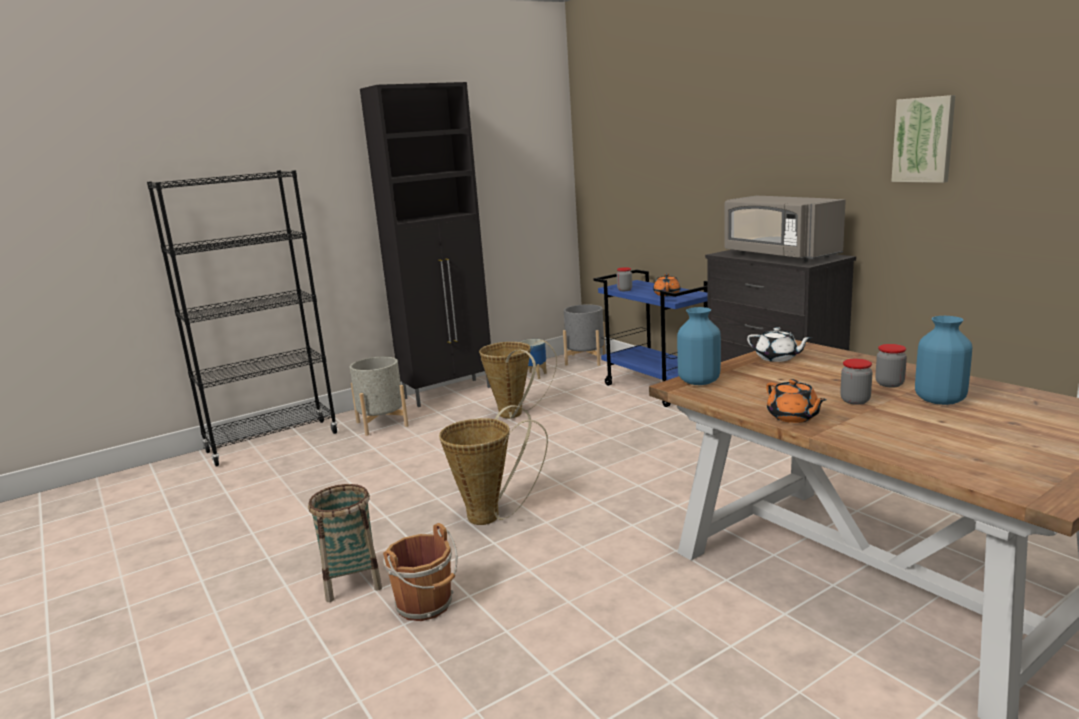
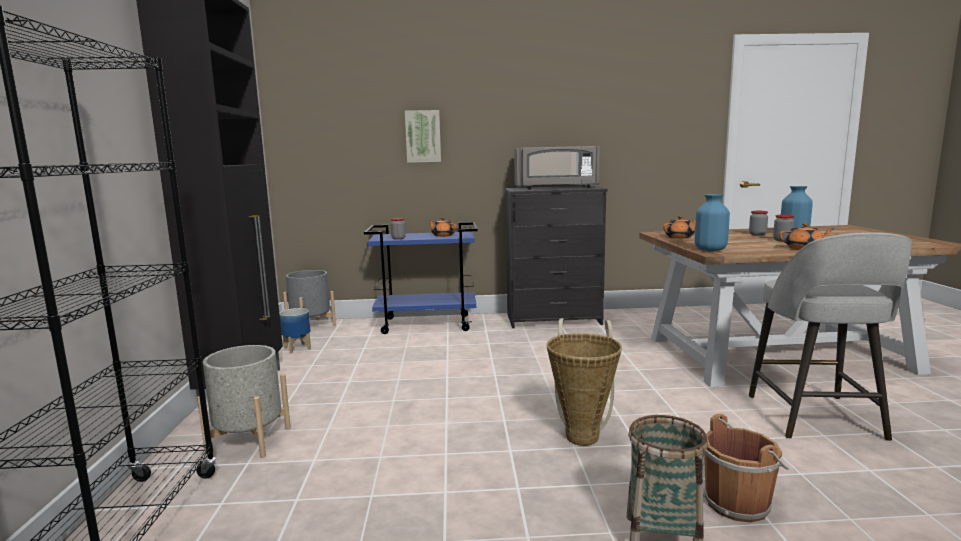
camera: 60 degrees left, 5 degrees down
basket [479,340,557,418] -> none
white teapot [747,327,812,362] -> orange teapot [663,216,696,239]
picture [891,95,955,183] -> picture moved to [405,110,441,163]
none -> grey stool [749,232,912,441]

